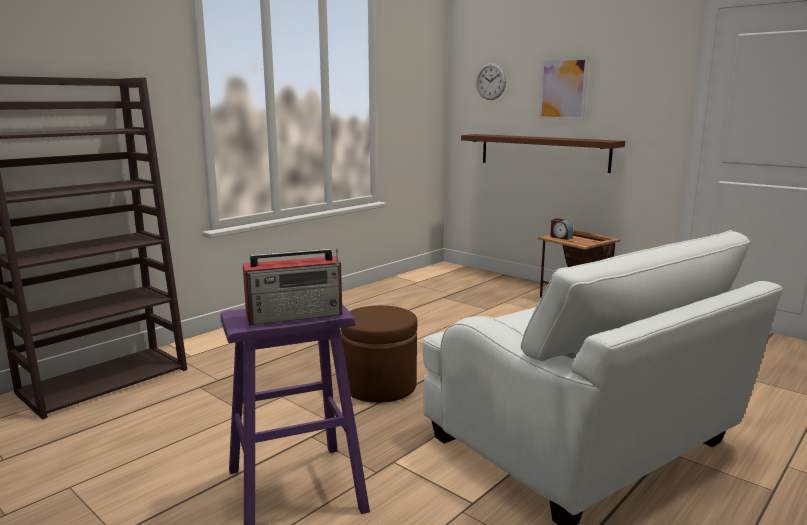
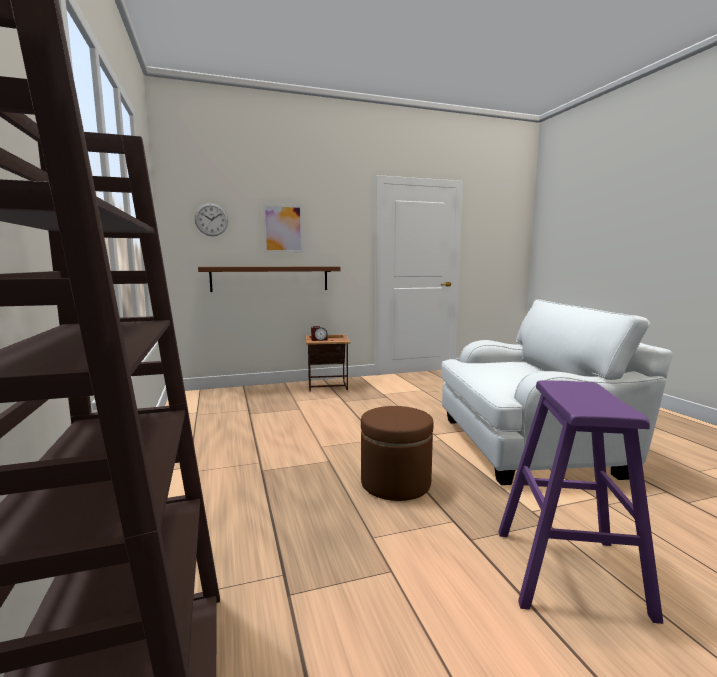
camera: 60 degrees left, 5 degrees down
radio [243,248,342,325] -> none

